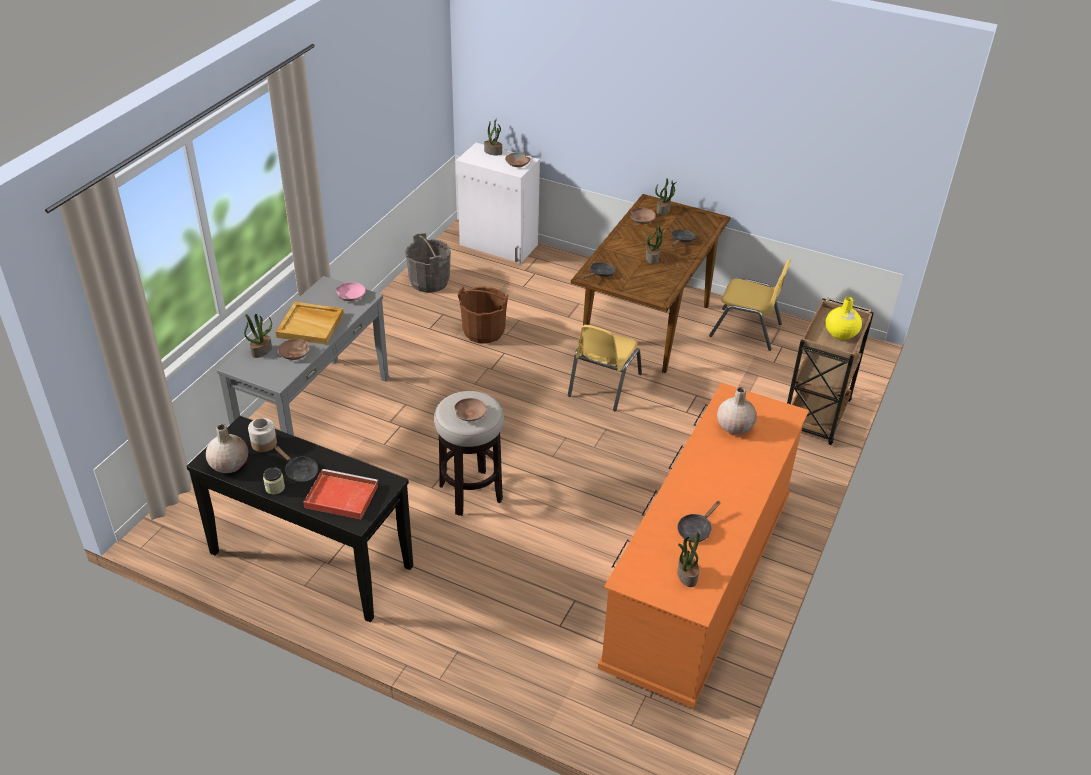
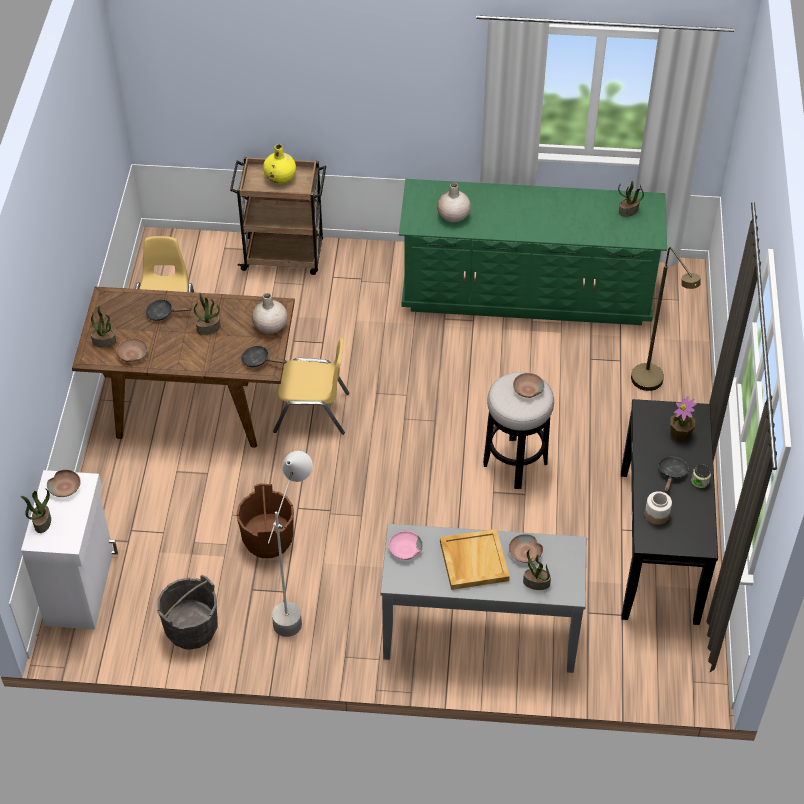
camera: 110 degrees left, 10 degrees up
beige vase [206,424,248,473] -> beige vase moved to [252,293,288,334]
red tray [304,469,378,519] -> potted plant [670,396,697,441]
orange dresser [598,383,809,708] -> green dresser [399,179,667,325]
black frying pan [677,501,720,542] -> none
none -> grey floor lamp [268,451,313,637]
none -> brown floor lamp [631,247,700,391]

